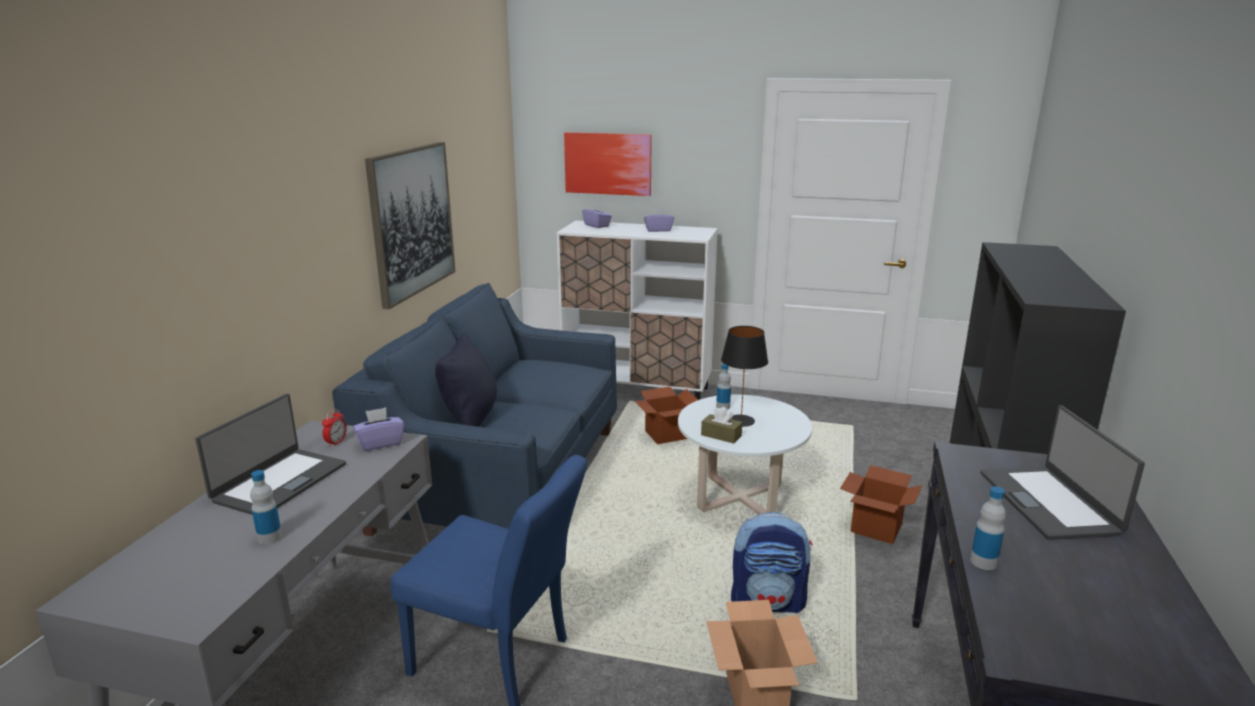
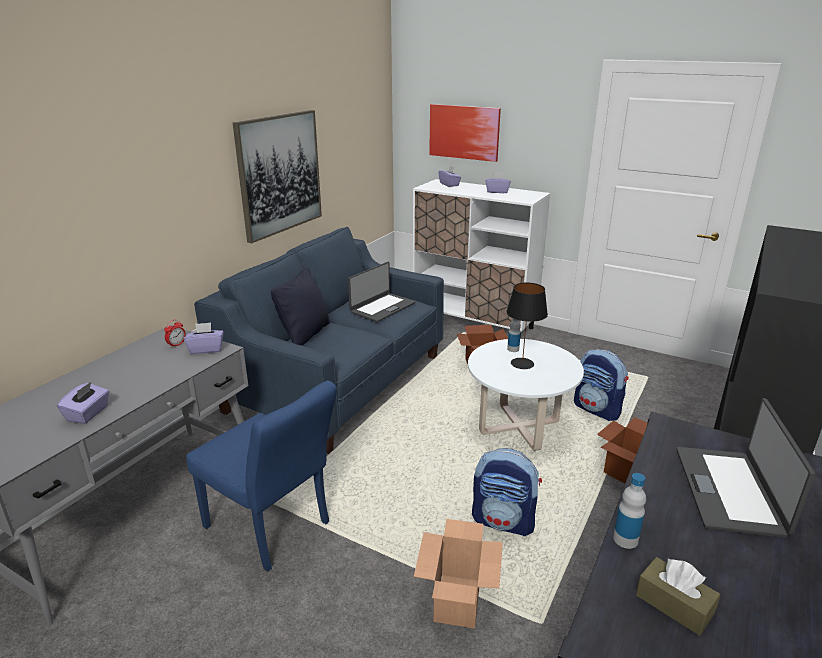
camera: 15 degrees right, 5 degrees up
laptop [195,394,346,515] -> laptop moved to [348,262,416,322]
bottle [250,470,282,545] -> purple tissue box [57,382,109,424]
brown tissue box [701,407,742,443] -> brown tissue box moved to [636,557,721,635]
none -> backpack [574,349,629,421]

